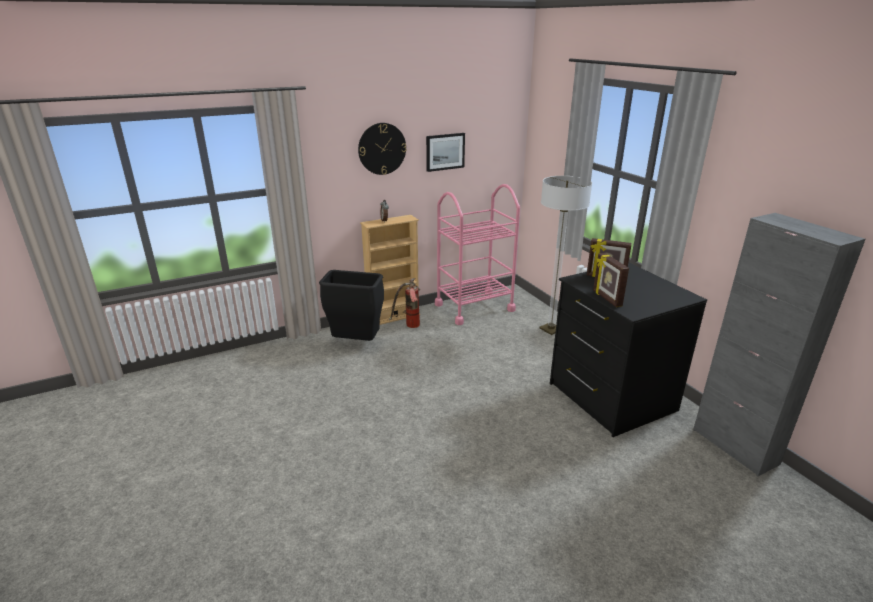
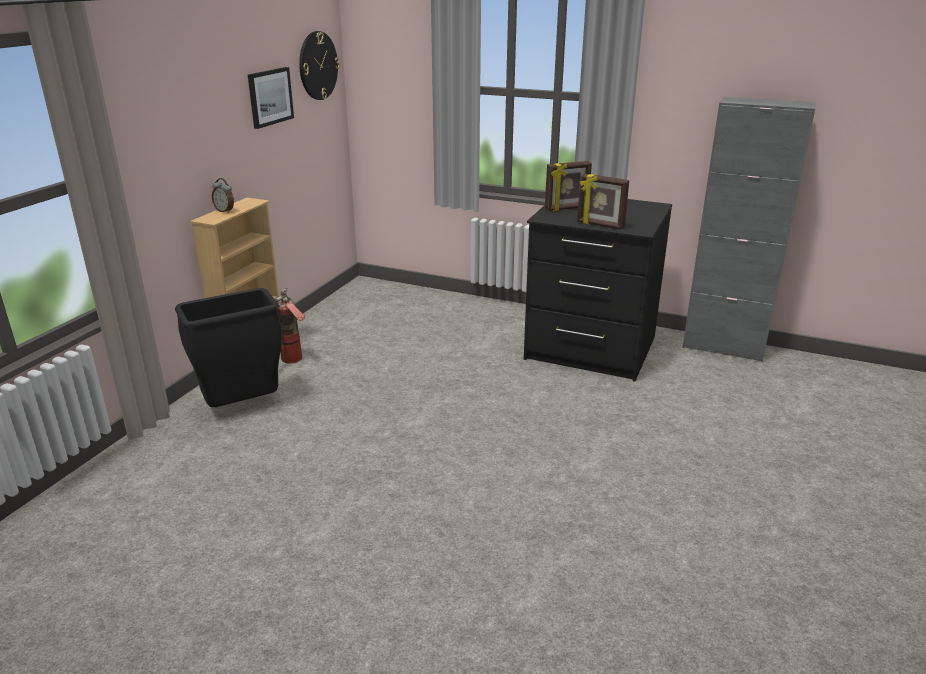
camera: 40 degrees left, 0 degrees up
wall clock [358,123,407,175] -> wall clock moved to [299,31,340,100]
pink cart [435,184,520,325] -> none
floor lamp [539,176,592,335] -> none

